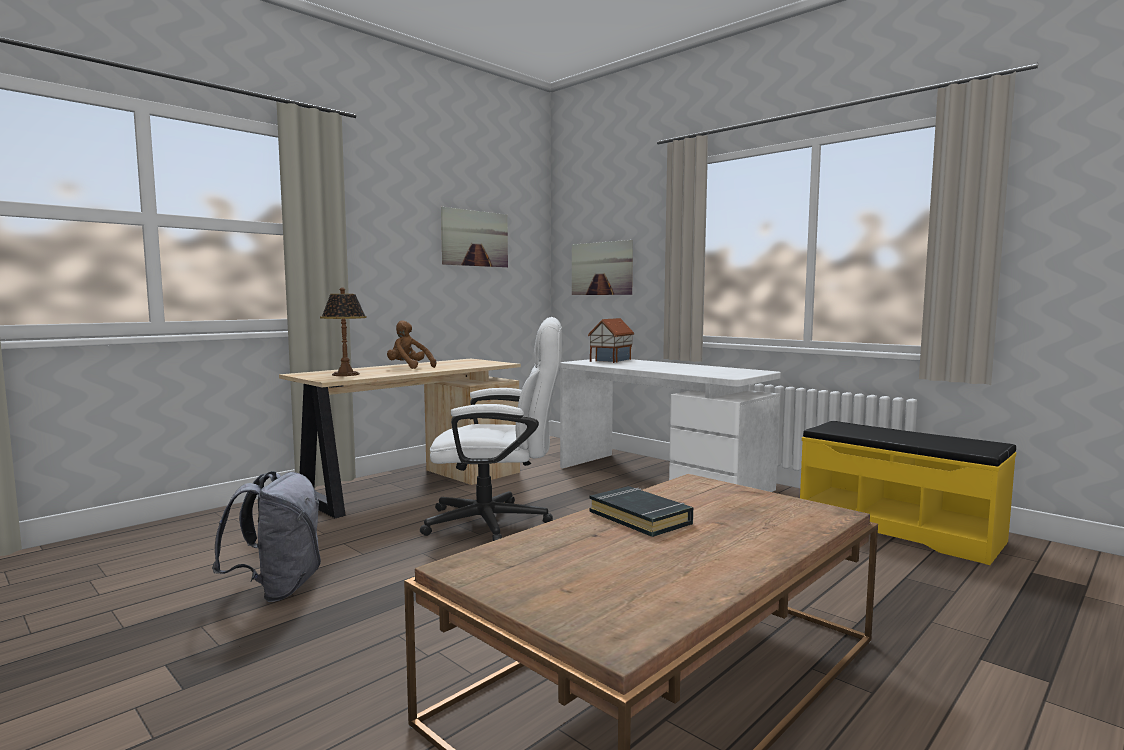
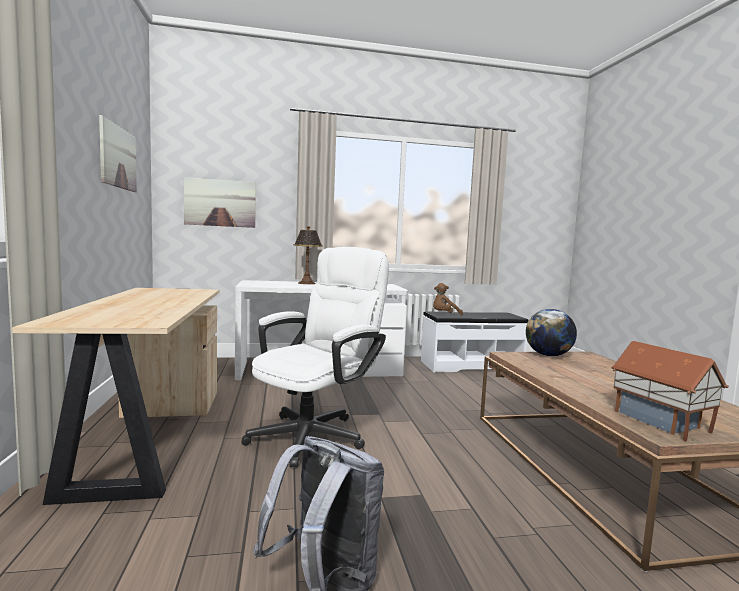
camera: 55 degrees left, 0 degrees up
table lamp [320,288,367,376] -> table lamp moved to [294,226,323,284]
brown plush toy [387,320,436,369] -> brown plush toy moved to [433,283,463,315]
toy house [588,318,635,363] -> toy house moved to [611,341,729,441]
black book [589,486,693,537] -> none
yellow bench [800,421,1016,565] -> white bench [421,311,528,373]
none -> globe [526,309,577,356]

